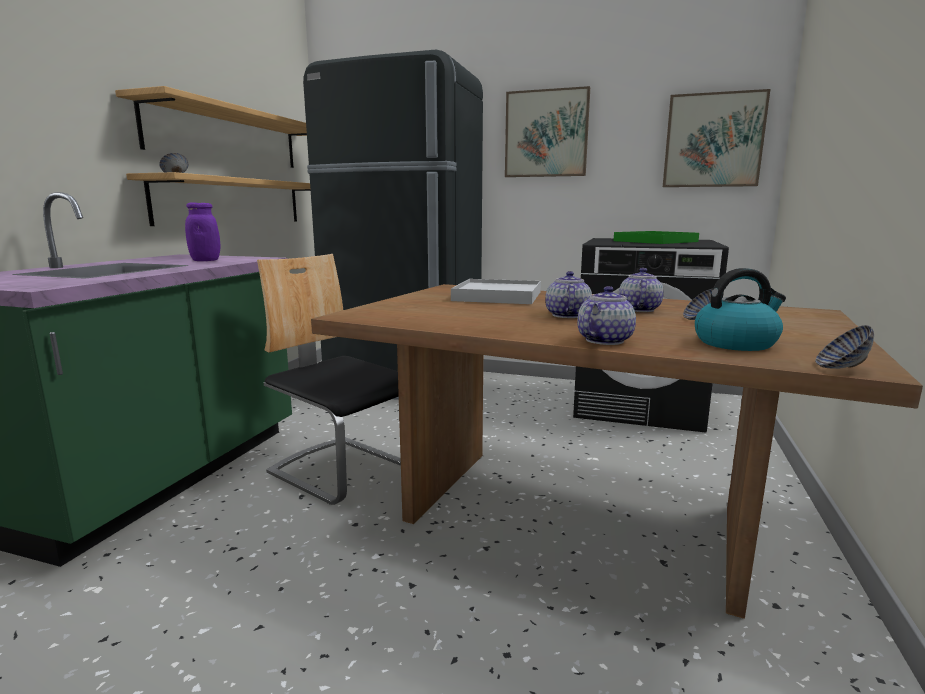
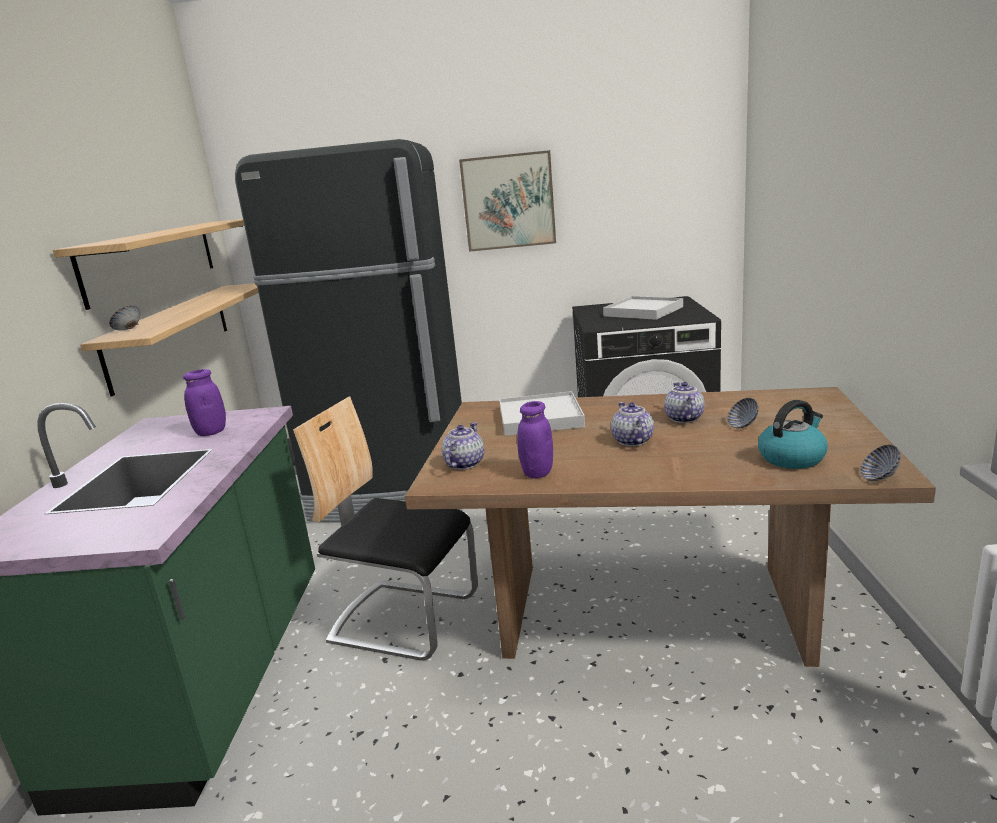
camera: 15 degrees left, 5 degrees up
teapot [577,286,636,345] -> teapot moved to [441,422,484,469]
green tray [614,231,699,244] -> white tray [603,296,683,320]
picture [663,89,770,187] -> none
none -> purple jar [517,401,553,478]

